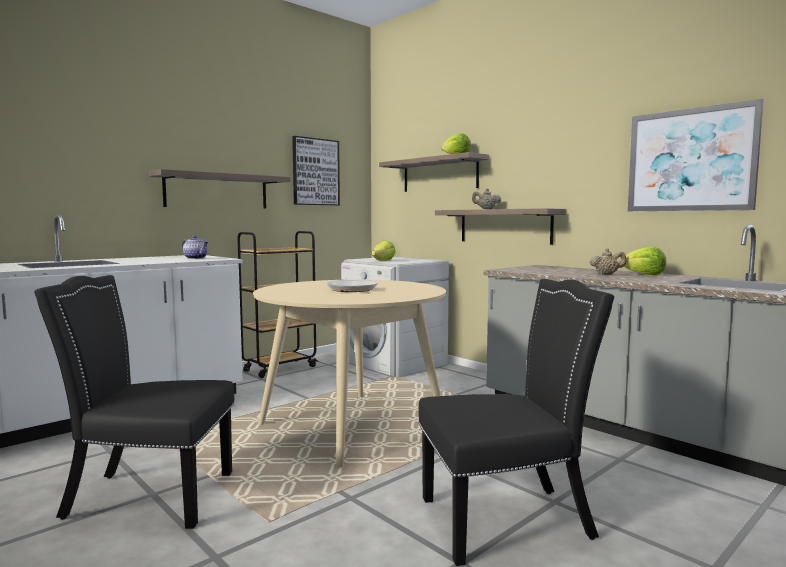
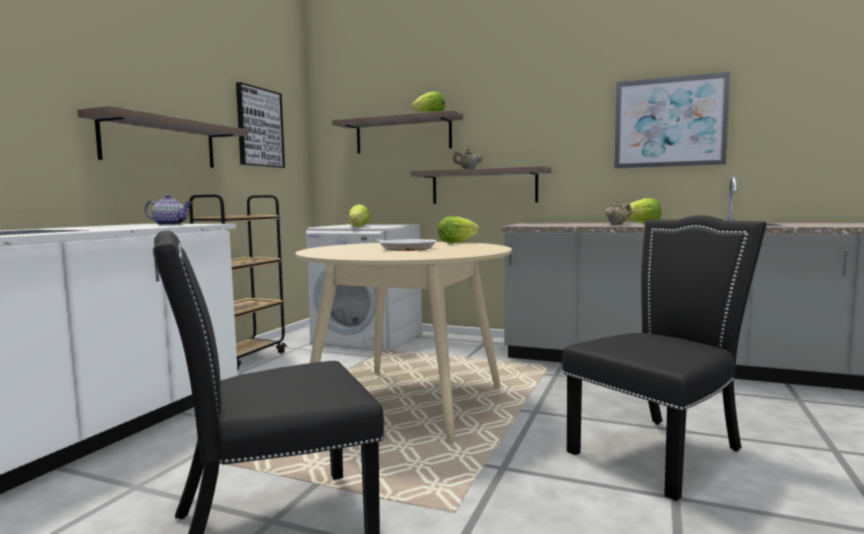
camera: 25 degrees left, 0 degrees up
none -> lettuce [438,216,480,243]

